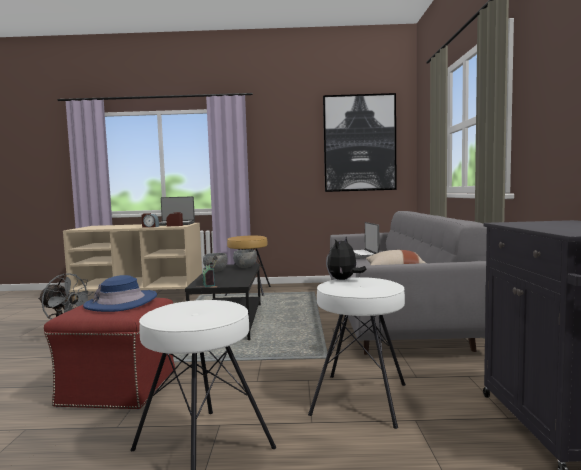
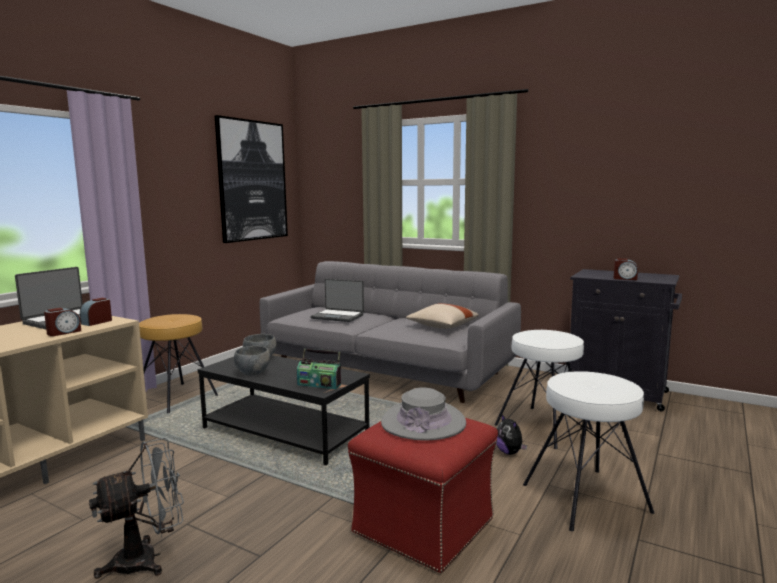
camera: 60 degrees left, 5 degrees up
blue hat [83,275,157,312] -> grey hat [381,388,466,440]
plush toy [327,237,367,280] -> plush toy moved to [496,414,527,455]
none -> alarm clock [614,259,638,280]

